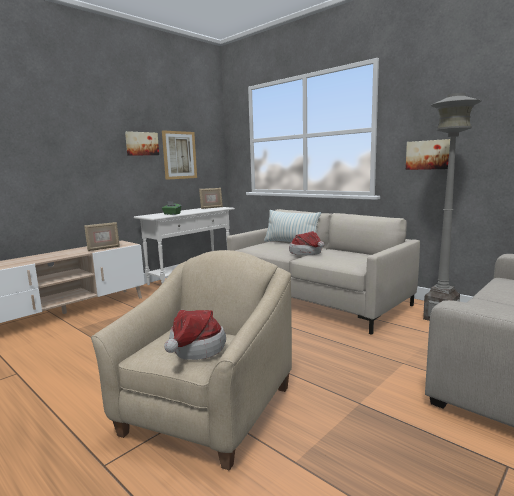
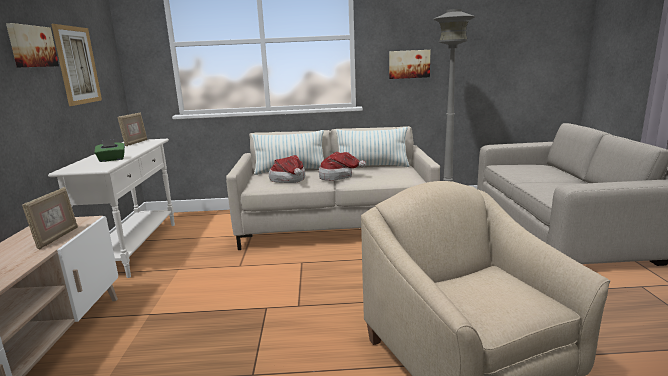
camera: 45 degrees left, 5 degrees up
hat [164,310,226,360] -> hat moved to [269,155,305,183]
none -> pillow [336,127,410,167]

